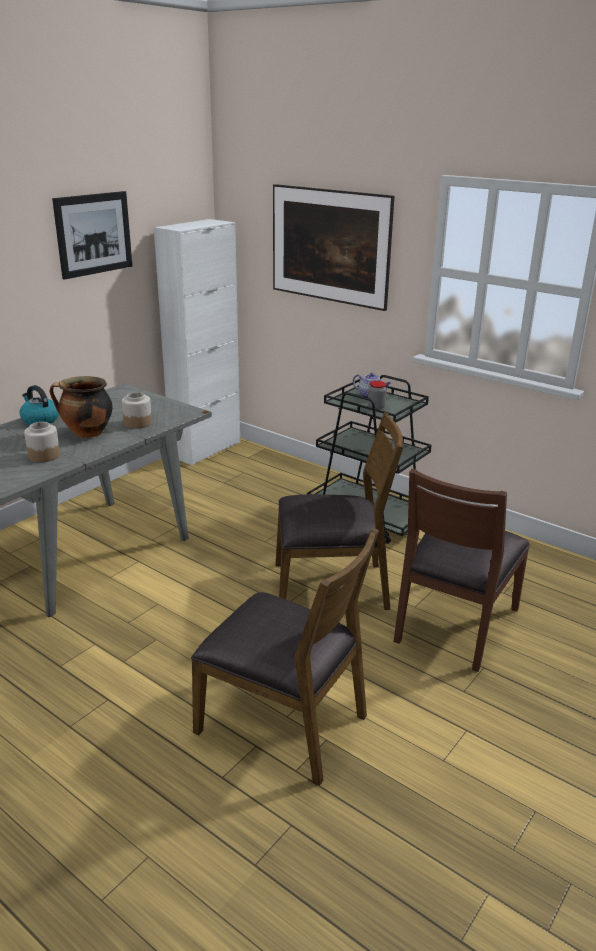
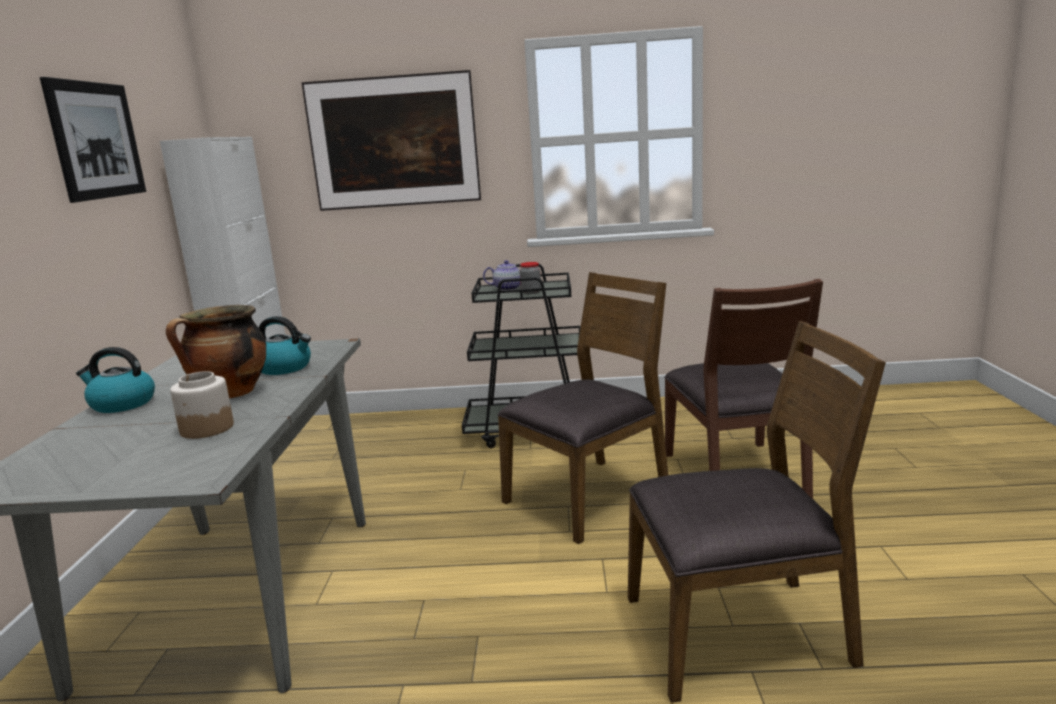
camera: 35 degrees left, 10 degrees down
jar [122,392,152,429] -> kettle [259,316,311,375]

